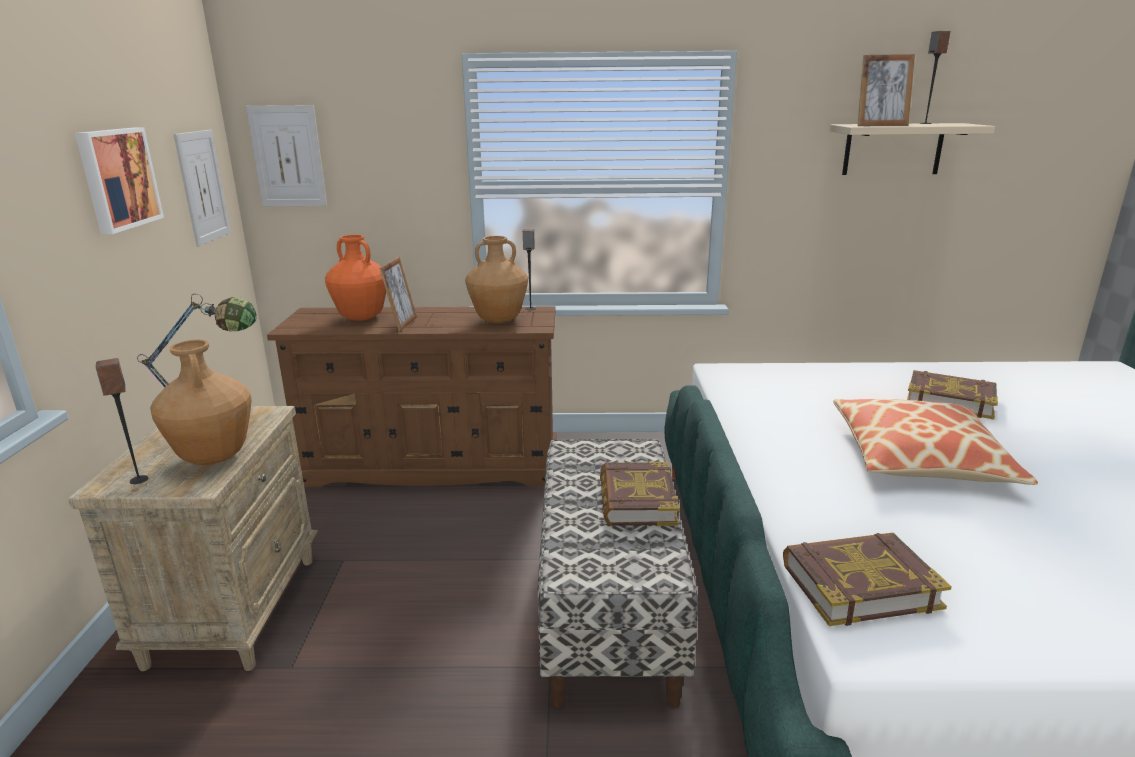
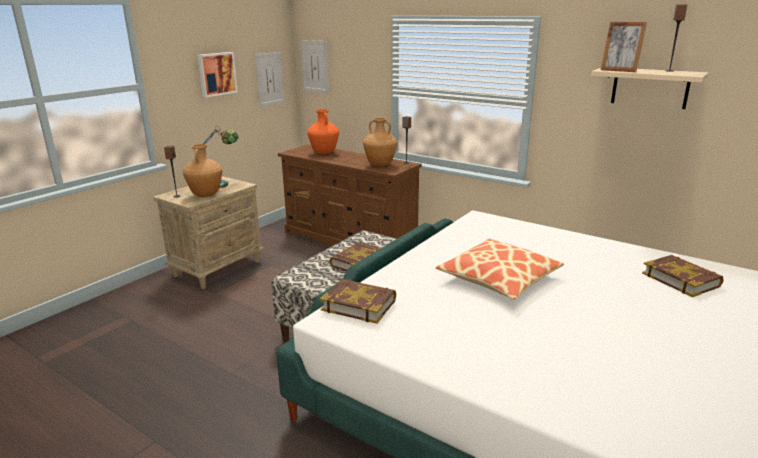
camera: 35 degrees right, 0 degrees up
picture frame [379,257,417,332] -> none
book [907,370,998,419] -> book moved to [642,255,724,297]

